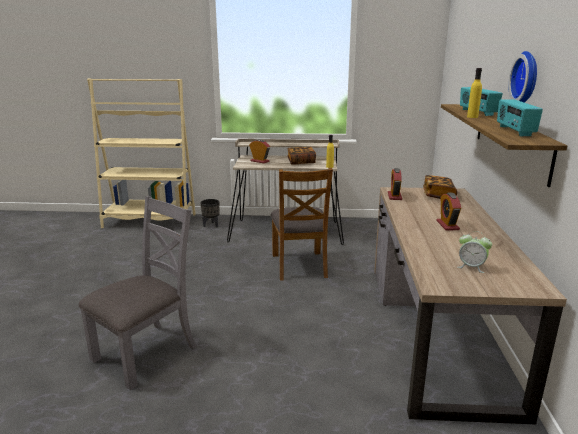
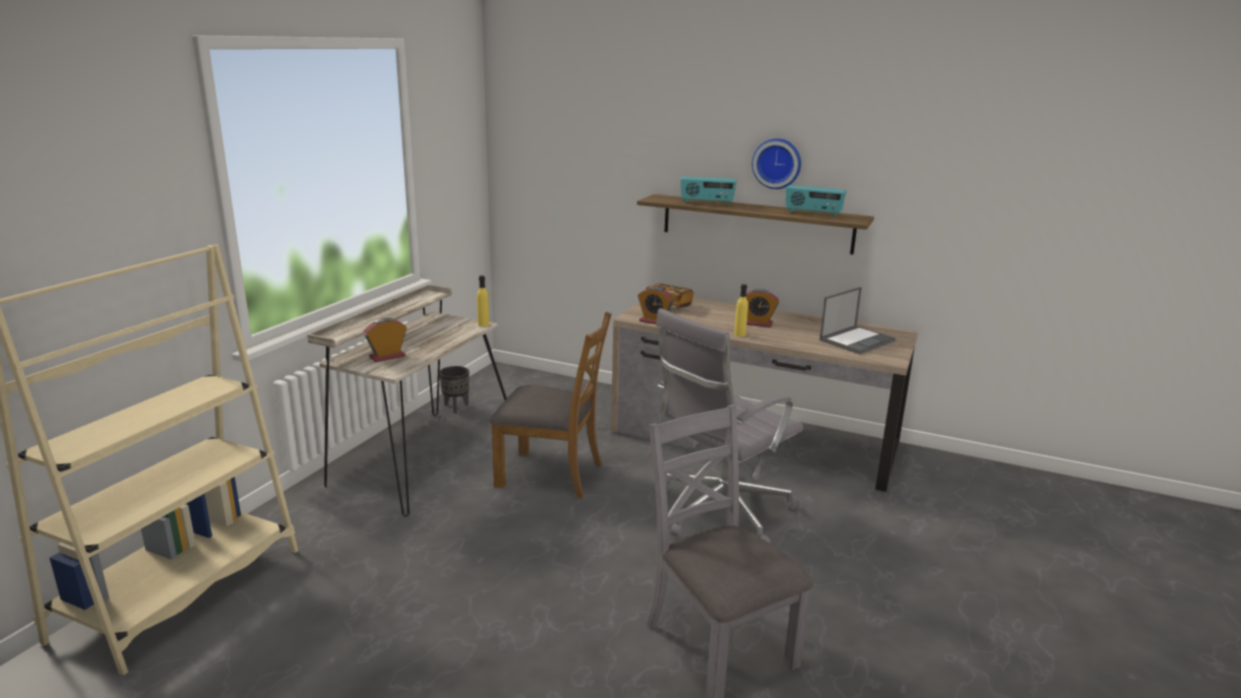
camera: 70 degrees left, 0 degrees up
black planter [200,199,220,227] -> black planter moved to [440,366,469,413]
book [287,147,316,165] -> none
alarm clock [457,231,492,273] -> laptop [820,287,896,354]
yellow bottle [467,68,482,118] -> yellow bottle moved to [734,284,748,337]
none -> grey office chair [656,308,804,543]

